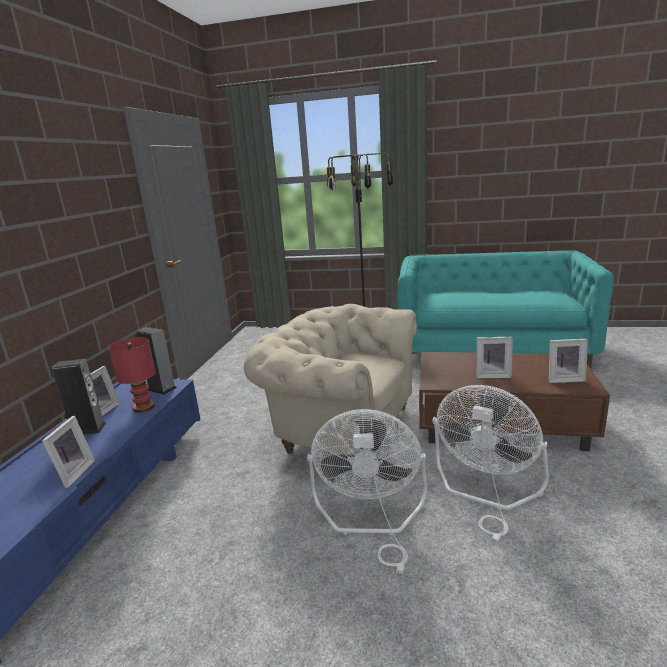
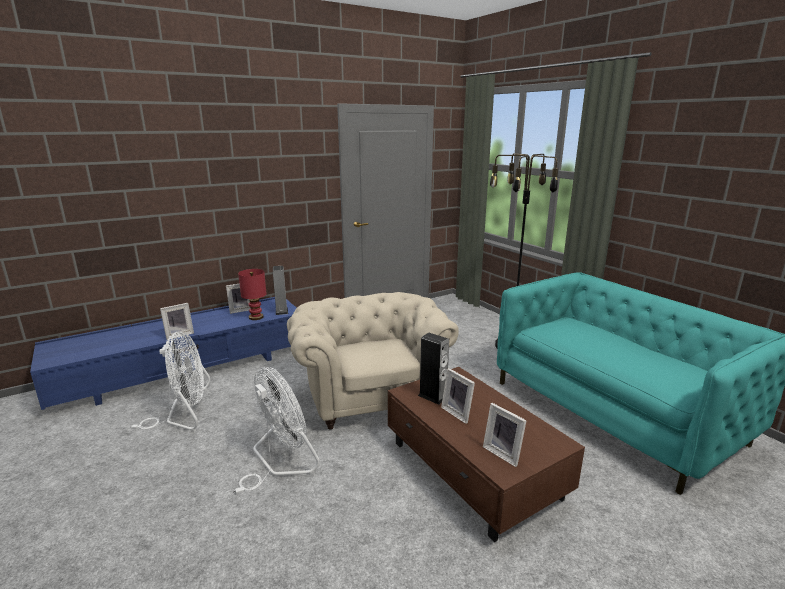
camera: 45 degrees right, 0 degrees up
speaker [52,359,106,435] -> speaker moved to [418,333,449,405]
white fan [432,385,549,543] -> white fan moved to [131,332,210,432]

